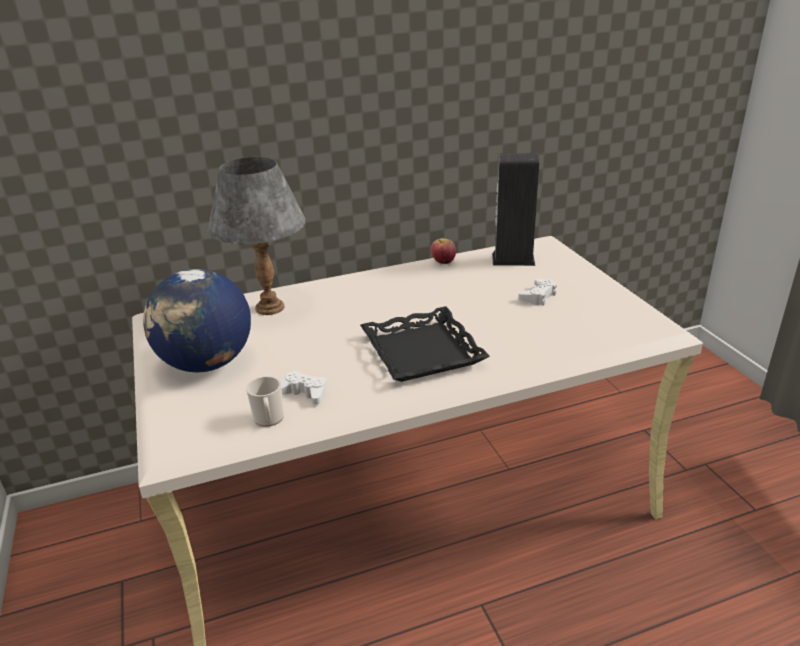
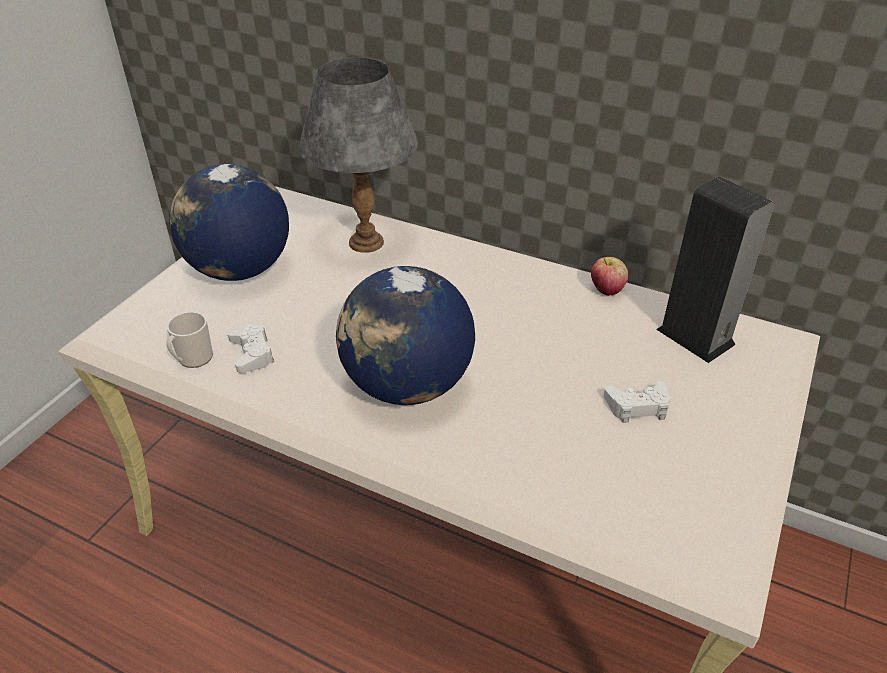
camera: 45 degrees right, 10 degrees up
black tray [360,306,490,382] -> globe [336,266,475,405]

